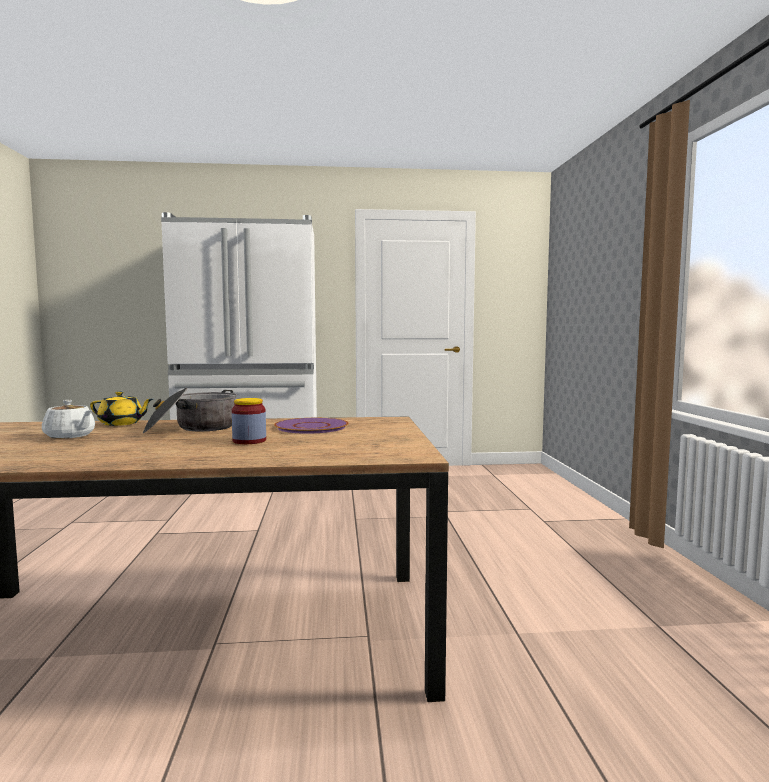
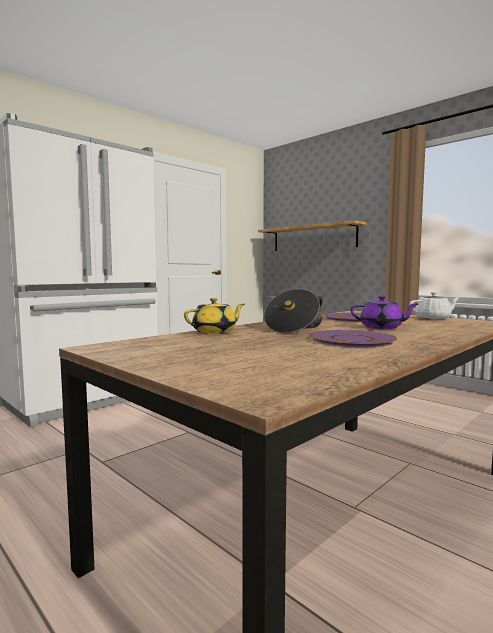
camera: 40 degrees left, 0 degrees up
white teapot [42,400,95,439] -> white teapot moved to [409,292,460,320]
jar [232,398,266,444] -> purple teapot [350,296,418,329]
none -> shelf [258,220,367,251]
none -> purple plate [309,330,397,347]

